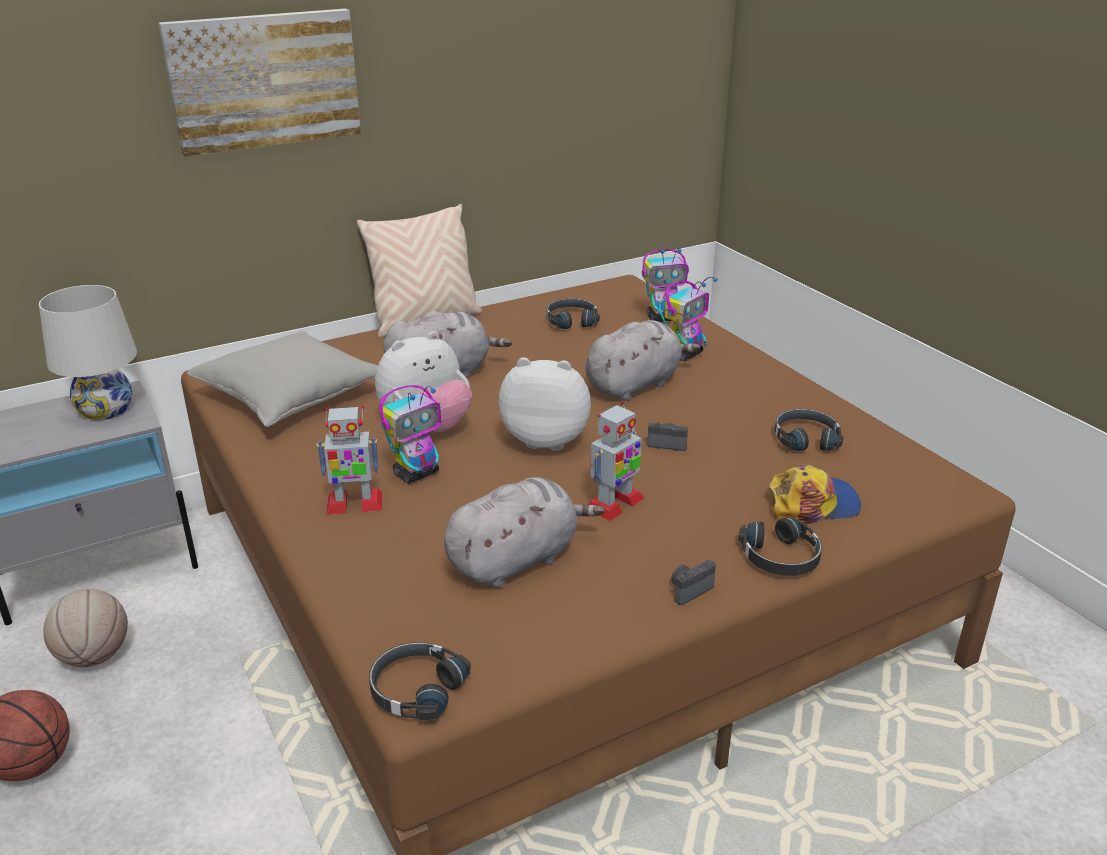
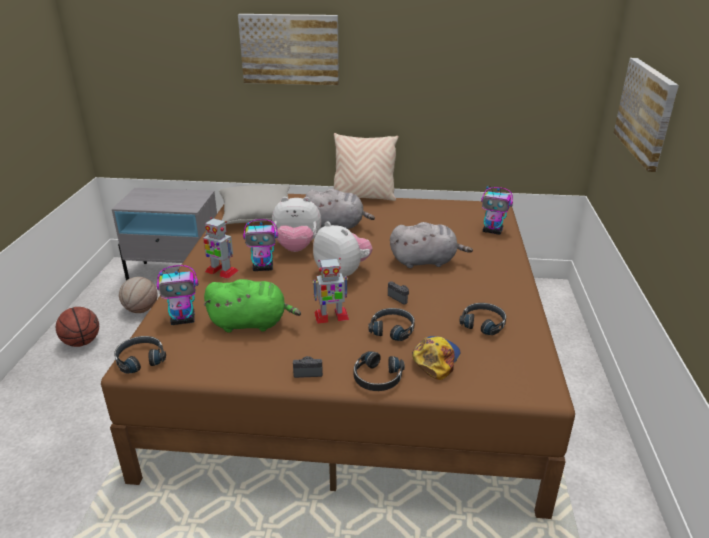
camera: 35 degrees right, 0 degrees up
white table lamp [39,285,137,420] -> none
grey plush toy [444,477,605,588] -> green plush toy [204,279,301,333]
black headphones [547,298,600,329] -> black headphones moved to [369,308,415,341]
toy robot [659,277,718,361] -> toy robot moved to [157,265,198,325]
cap [769,464,861,524] -> cap turned 90 degrees counterclockwise [412,336,461,380]
none -> picture [614,58,679,172]

